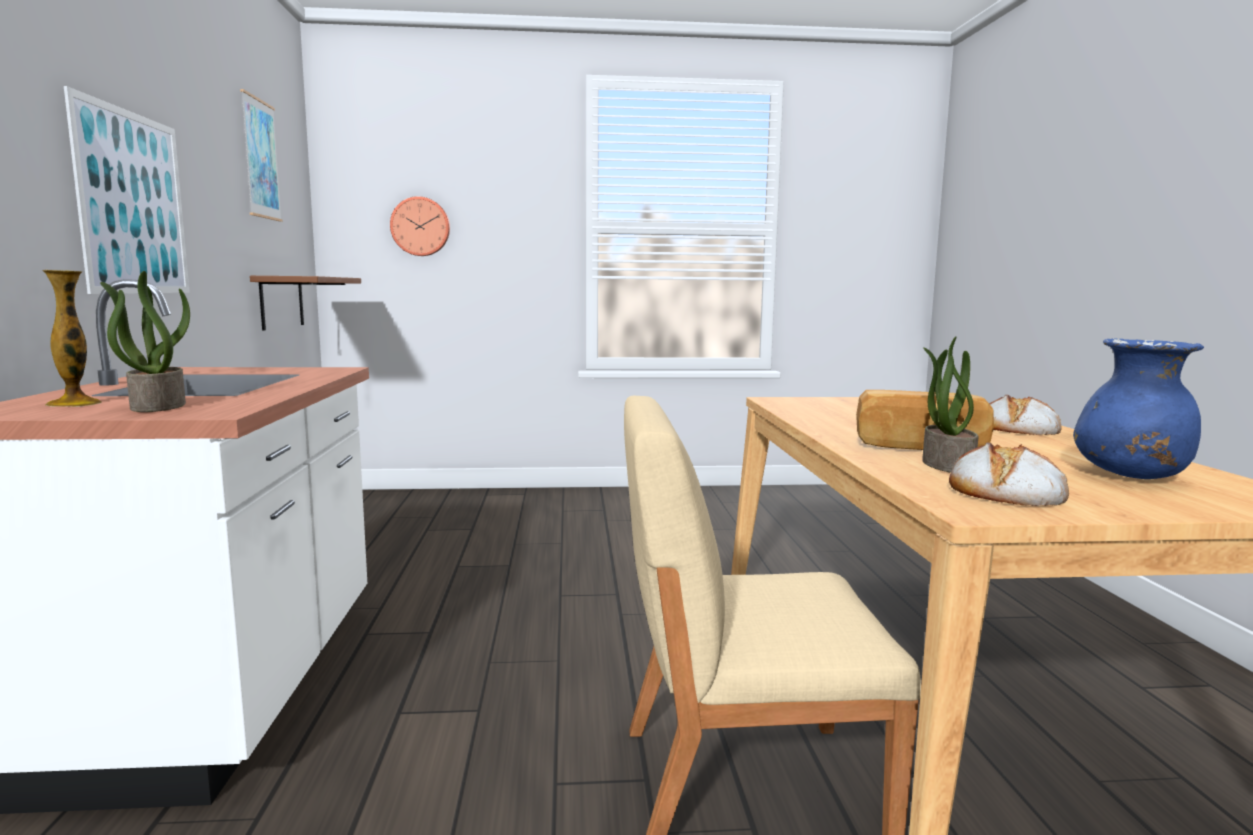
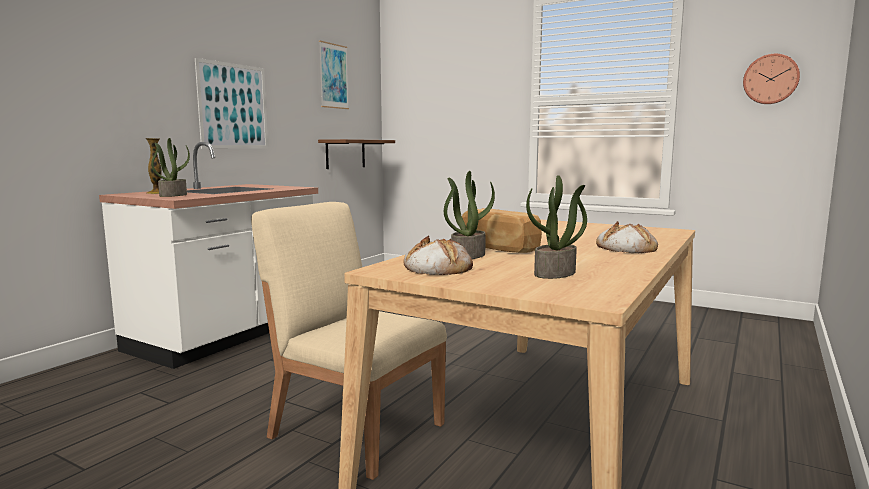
camera: 35 degrees right, 0 degrees up
wall clock [390,196,450,256] -> wall clock moved to [743,54,800,104]
blue vase [1073,338,1204,479] -> potted plant [526,175,587,279]

